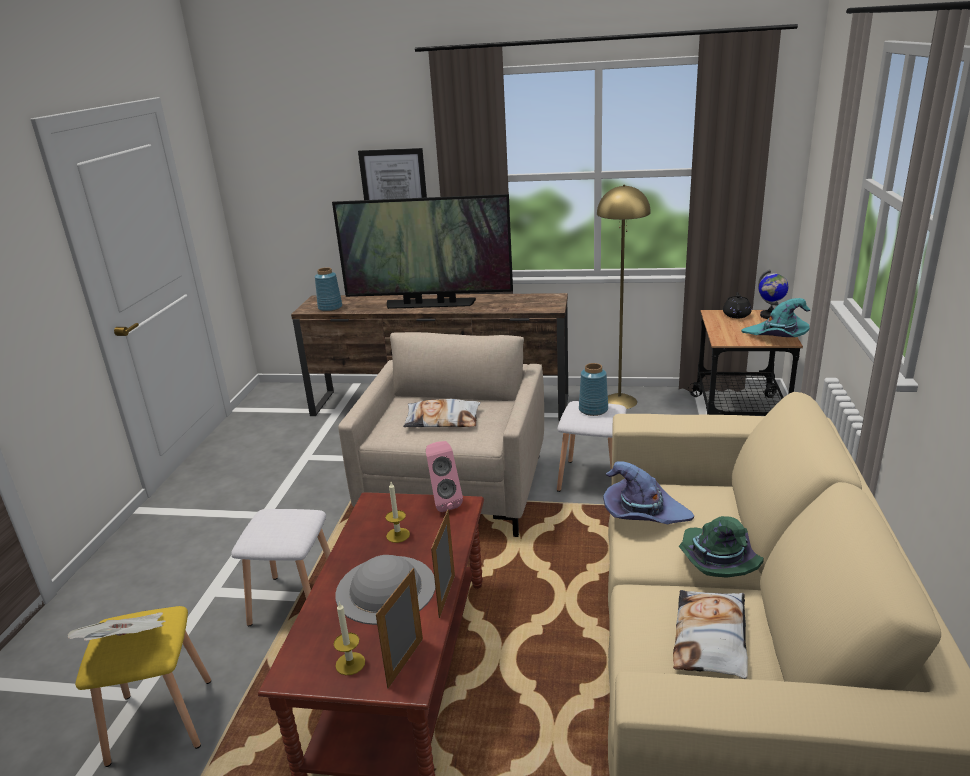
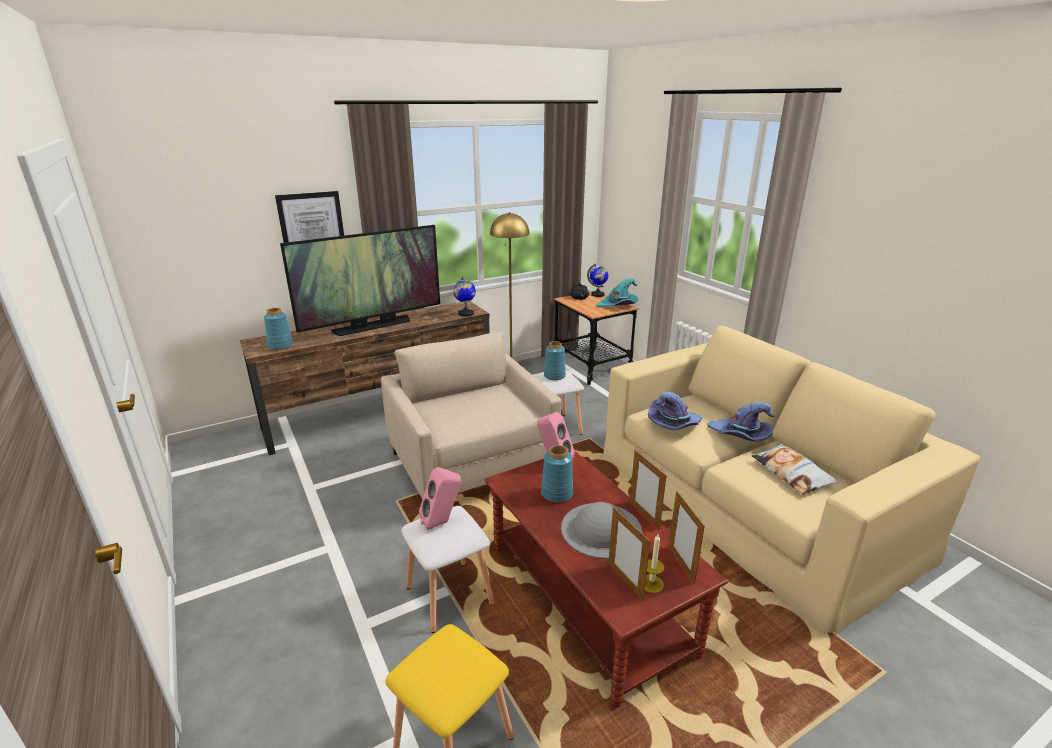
camera: 40 degrees left, 0 degrees up
newspaper [68,612,165,641] -> none
candle [385,482,410,543] -> blue vase [541,445,573,502]
pillow [403,399,481,427] -> none
green hat [679,516,764,577] -> purple hat [708,402,775,442]
none -> pink speaker [419,467,461,530]
none -> globe [453,276,476,317]
none -> picture frame [608,507,650,601]

